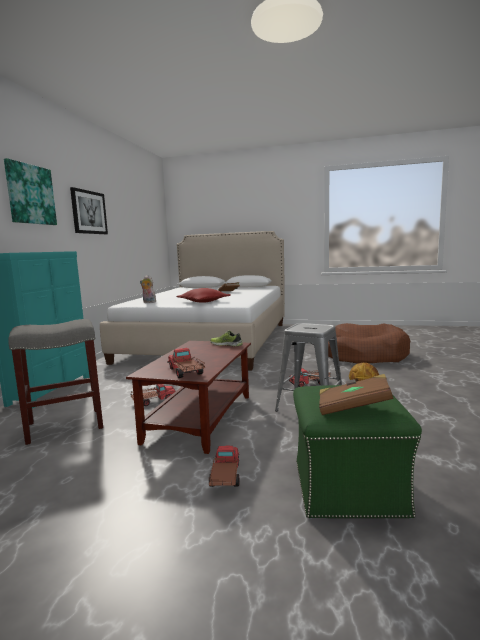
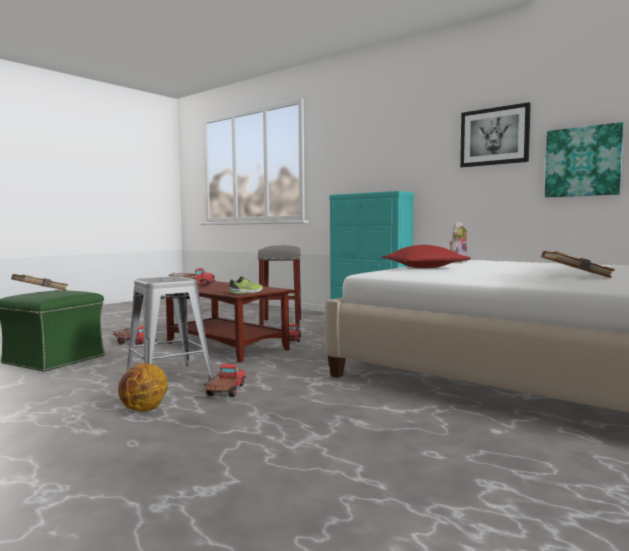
camera: 115 degrees right, 5 degrees down
picture [4,158,57,225] -> picture moved to [545,122,624,198]
brown dog bed [328,323,410,364] -> none

